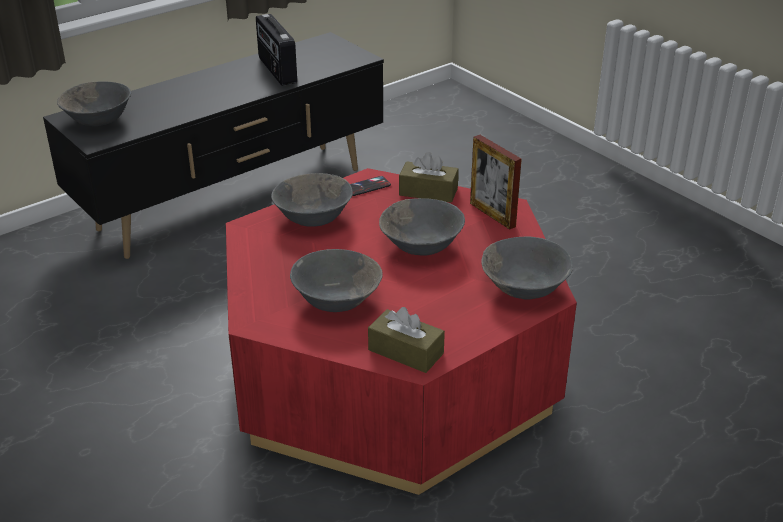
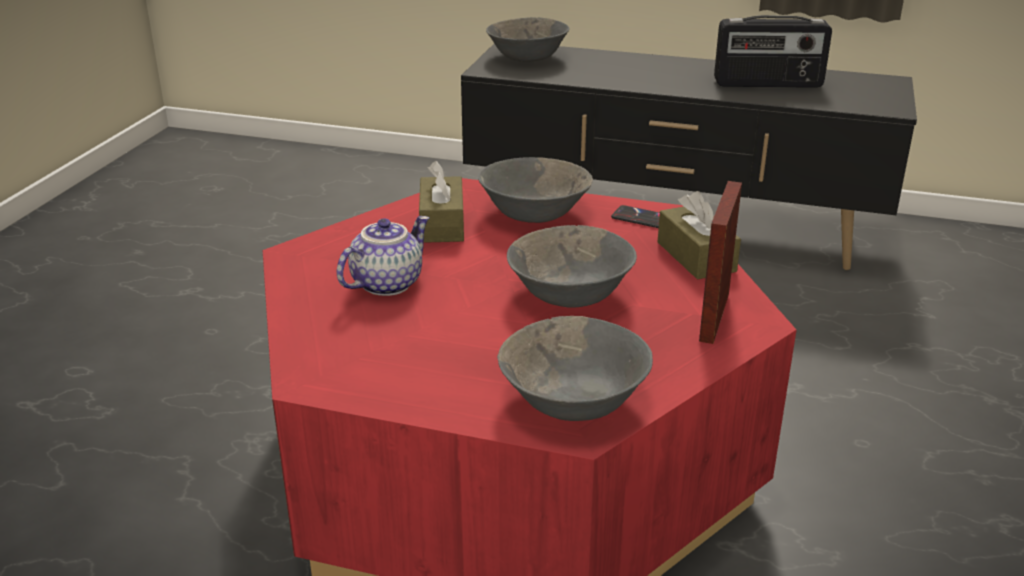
camera: 55 degrees right, 5 degrees down
radio [256,14,297,86] -> radio turned 120 degrees counterclockwise [714,15,832,88]
grey bowl [290,249,382,312] -> teapot [336,216,430,296]
brown tissue box [368,307,445,373] -> brown tissue box moved to [419,161,464,243]

